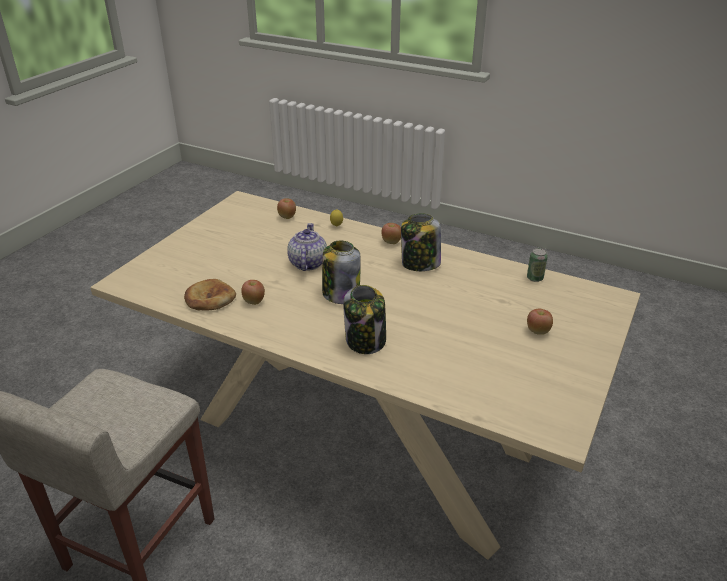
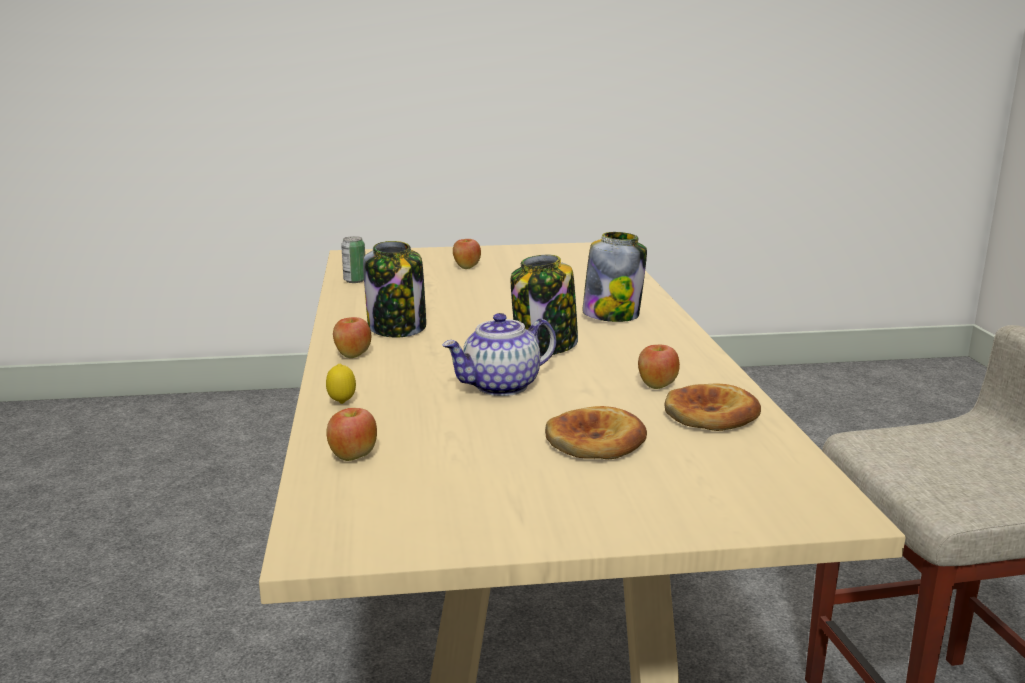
camera: 125 degrees left, 15 degrees down
none -> bread [545,406,647,459]

